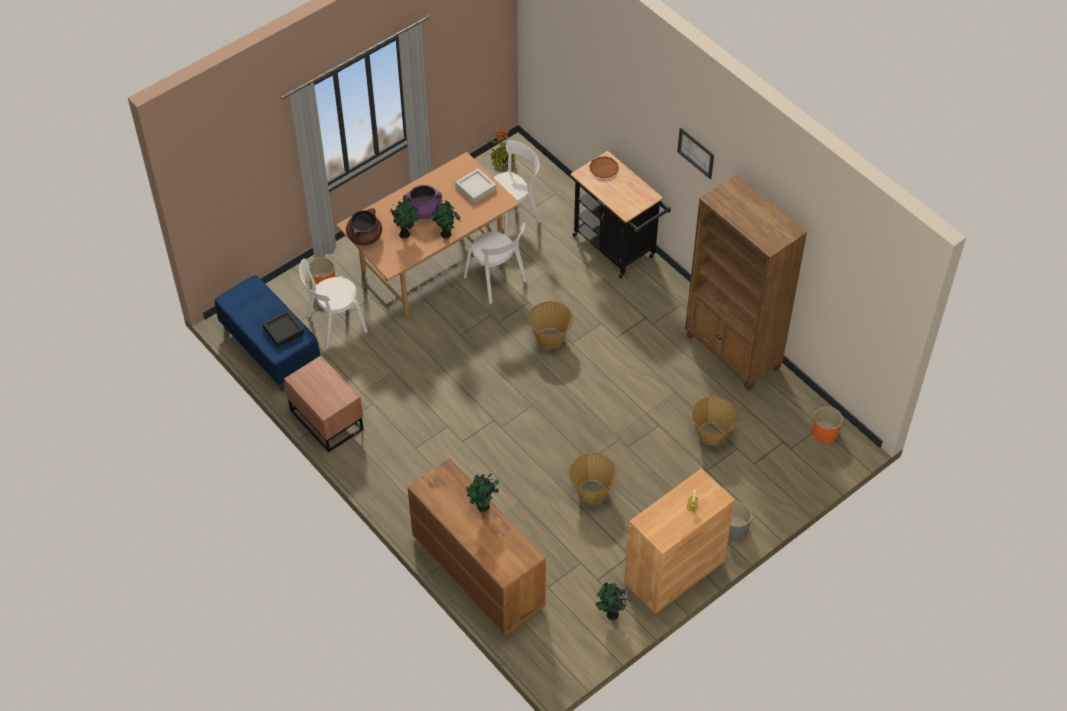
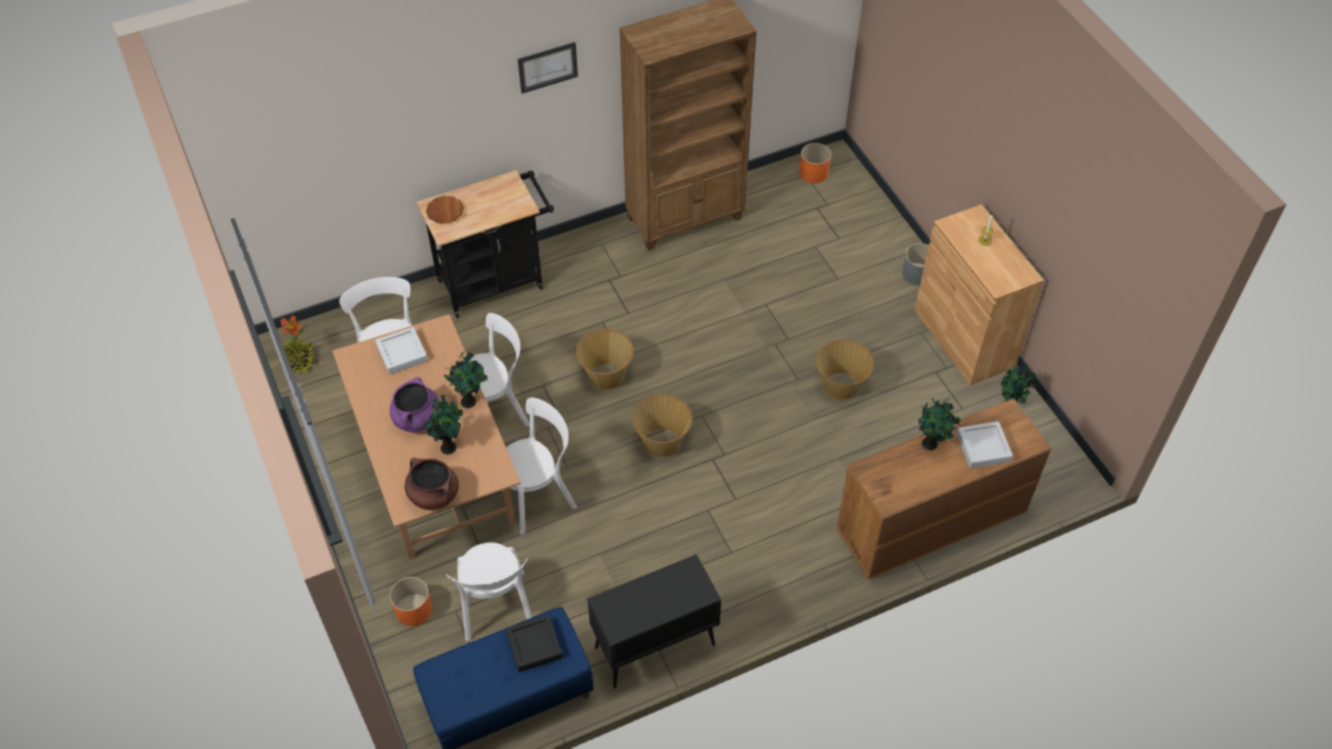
camera: 75 degrees left, 0 degrees up
brown nightstand [284,356,364,452] -> black cabinet [587,554,721,688]
basket [691,396,739,445] -> basket moved to [633,394,692,457]
none -> white chair [506,397,577,534]
none -> grey tray [956,421,1013,468]

